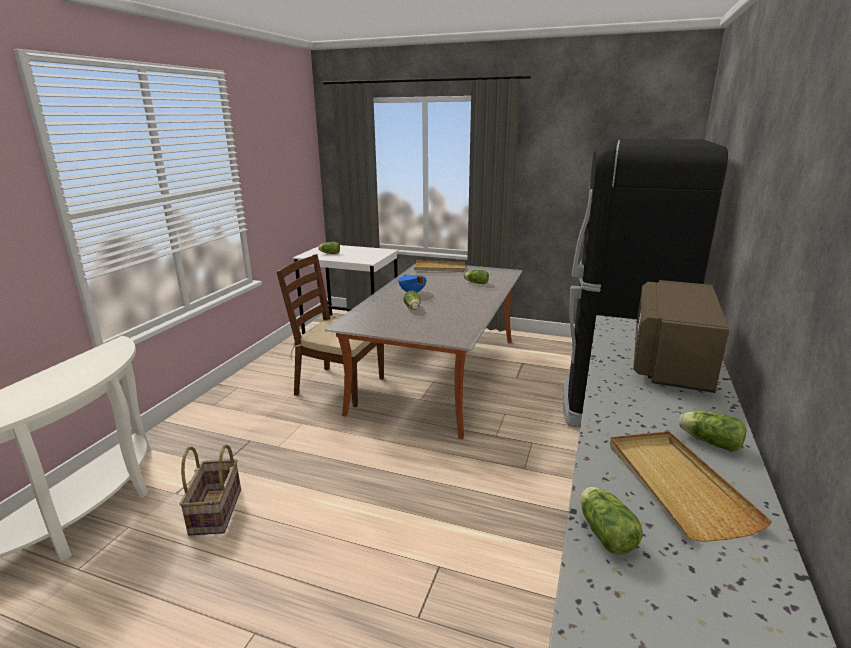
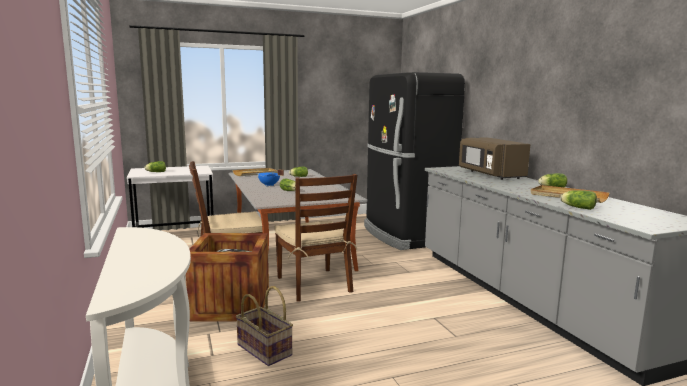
camera: 40 degrees left, 10 degrees down
none -> crate [186,233,269,321]
none -> brown chair [274,174,357,302]

